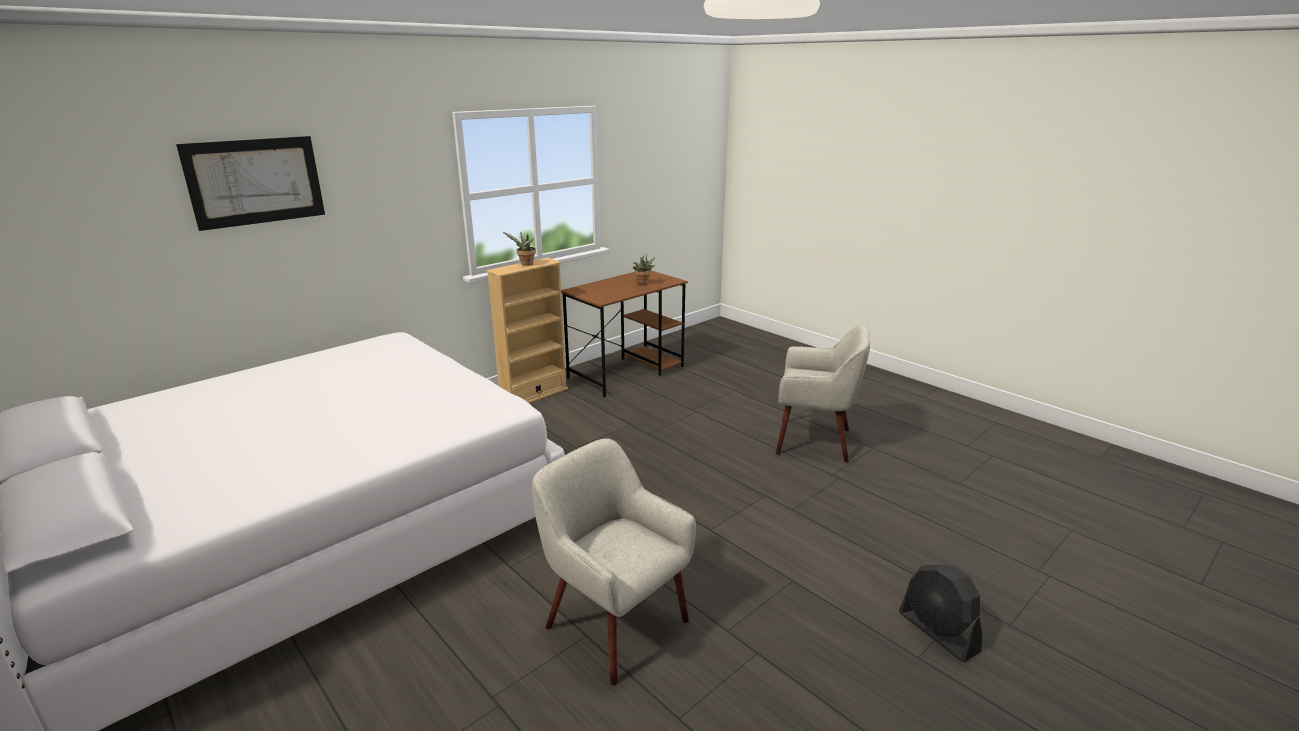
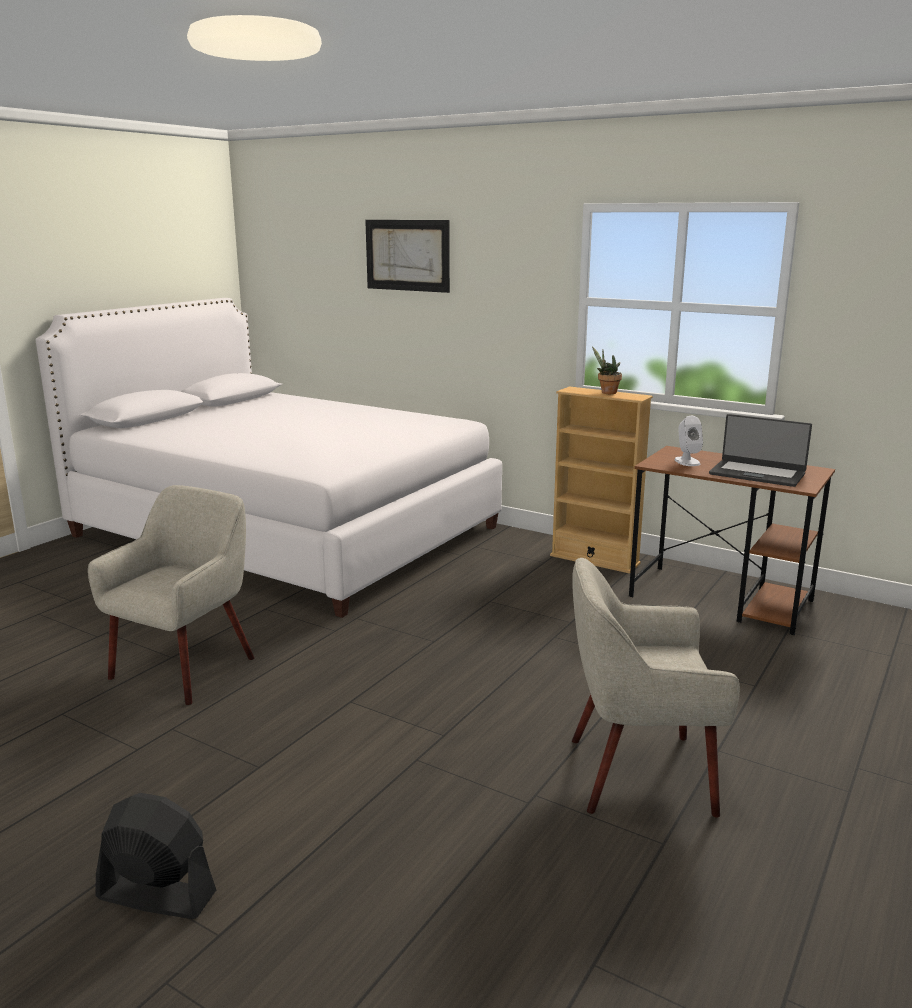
camera: 75 degrees right, 5 degrees down
potted plant [633,254,655,285] -> laptop [709,414,812,487]
beige armchair [776,324,870,462] -> beige armchair turned 90 degrees clockwise [572,558,740,818]
black fan [899,565,982,662] -> black fan turned 60 degrees clockwise [95,793,216,919]
none -> white speaker [675,416,703,466]

